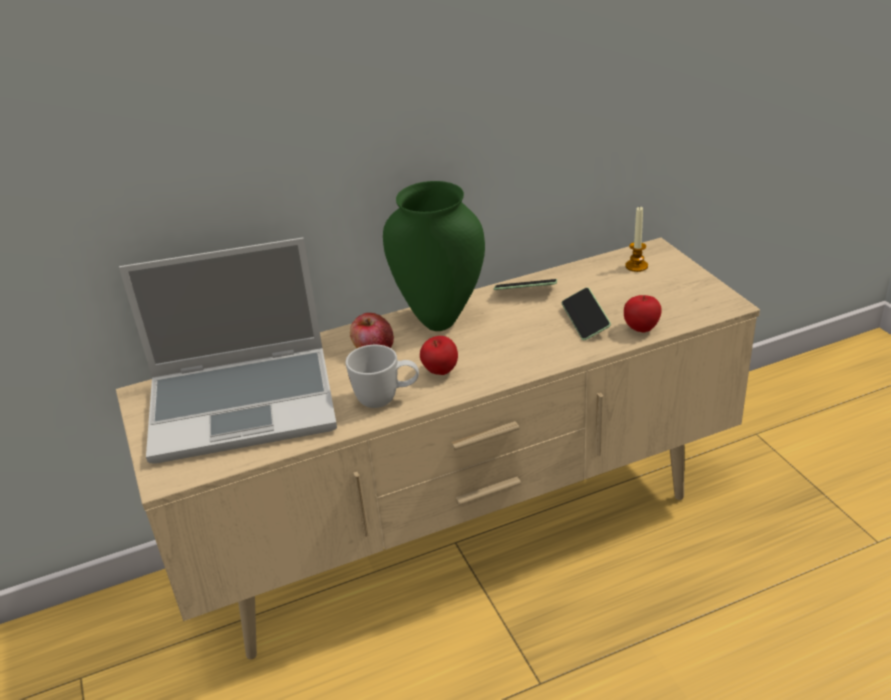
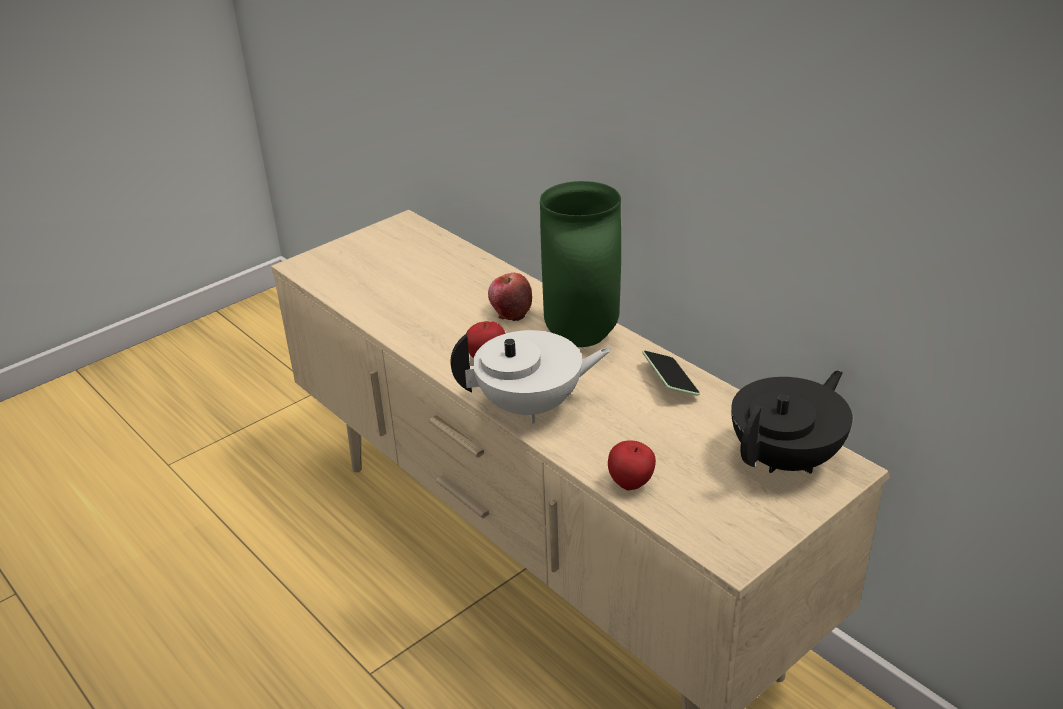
camera: 70 degrees right, 0 degrees up
laptop [119,238,337,463] -> none
white mug [346,345,419,408] -> none
phone [562,288,611,340] -> none
candle [625,207,648,272] -> black teapot [731,370,853,474]
none -> white teapot [450,330,611,424]

